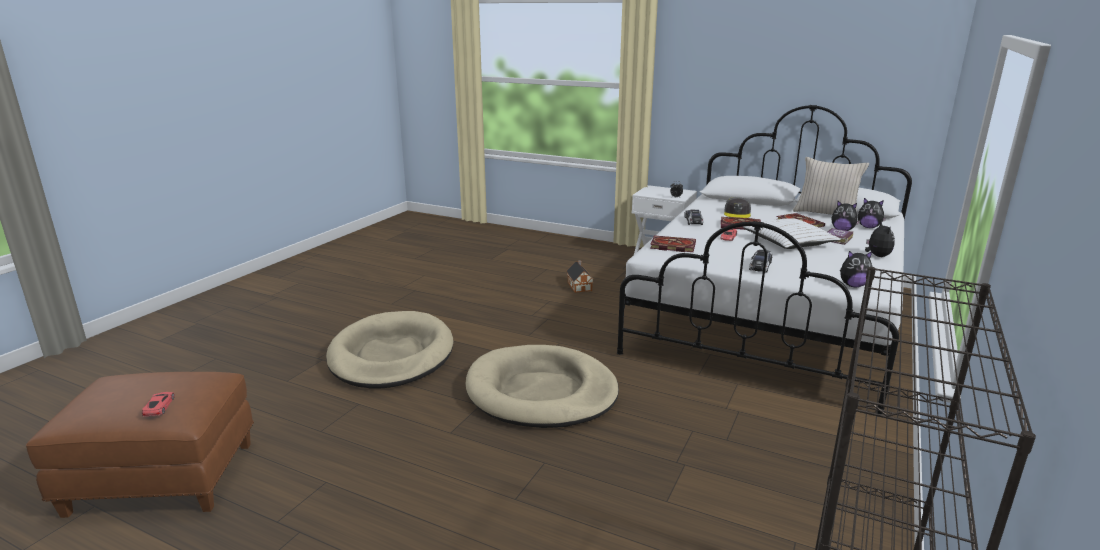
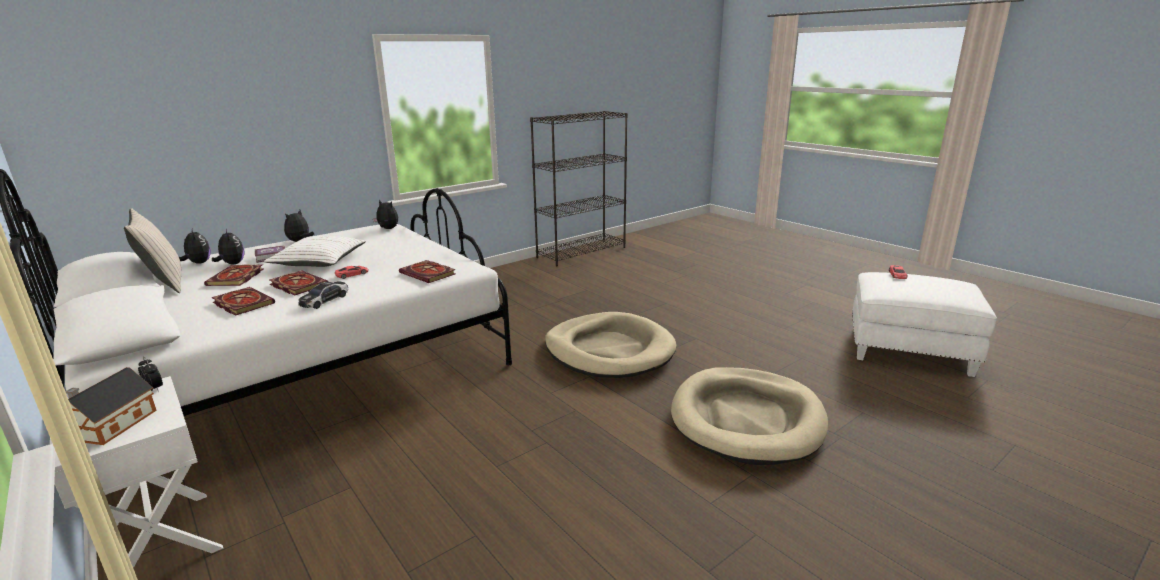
camera: 155 degrees left, 0 degrees up
brown ottoman [26,372,254,518] -> white ottoman [852,272,997,377]
toy house [566,260,594,293] -> toy house moved to [65,367,157,445]
grey cap [724,197,751,218] -> book [211,287,275,316]
toy car [749,250,772,273] -> none

